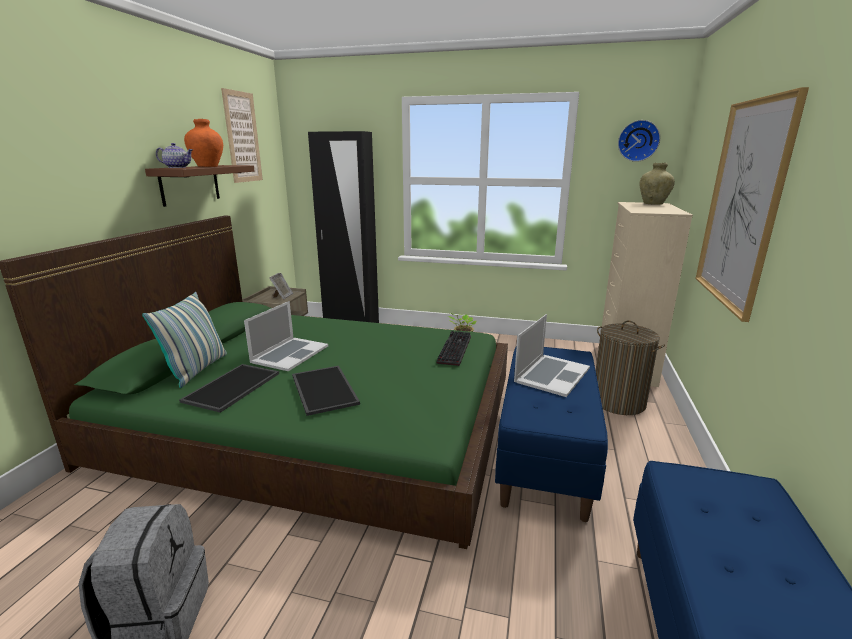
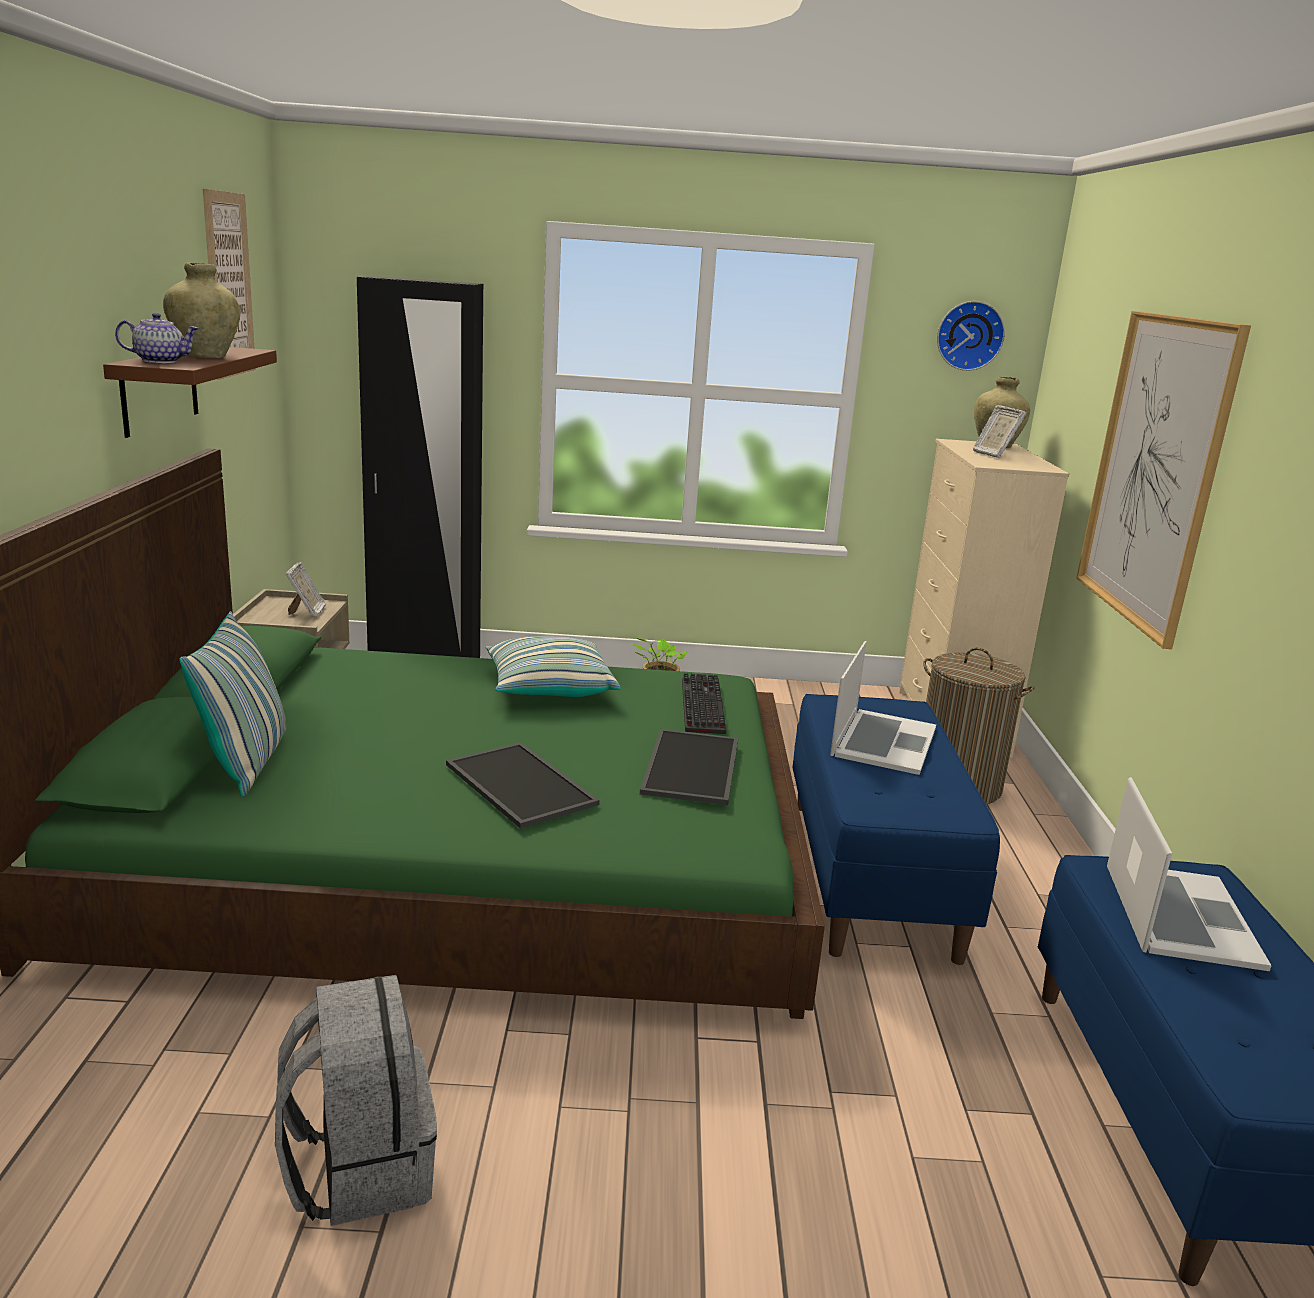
camera: 15 degrees left, 0 degrees up
tray [179,364,279,413] -> tray moved to [640,729,739,805]
orange vase [184,119,223,167] -> beige vase [163,263,240,358]
laptop [244,301,328,371] -> laptop moved to [1107,777,1272,971]
none -> pillow [485,636,621,697]
none -> picture frame [973,405,1027,458]

